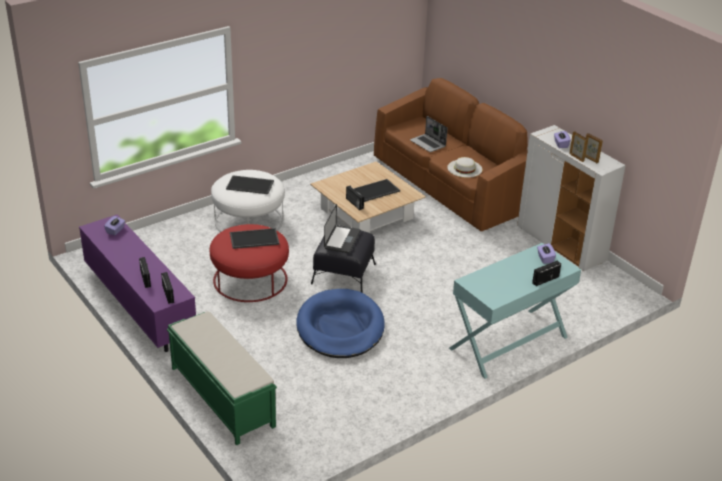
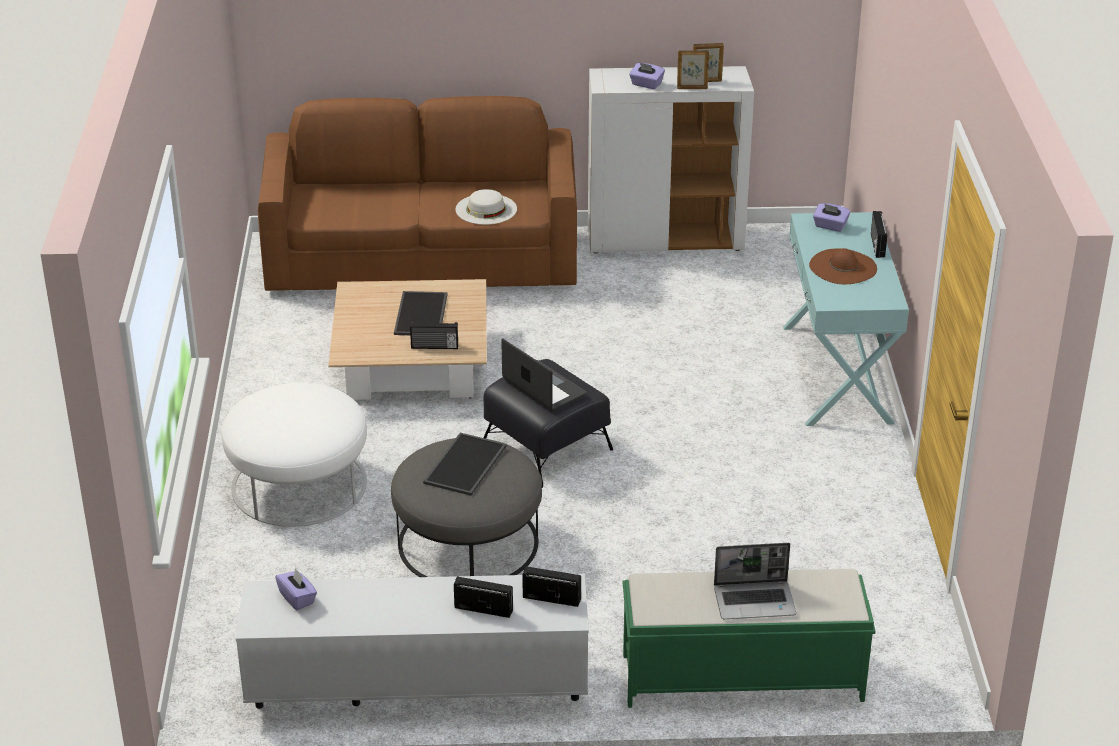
camera: 55 degrees left, 0 degrees up
purple tv stand [79,215,196,352] -> white tv stand [236,574,589,709]
red ottoman [210,224,289,302] -> grey ottoman [391,438,542,577]
tray [226,175,274,194] -> none
blue dog bed [296,289,385,358] -> none
laptop [410,116,448,152] -> laptop moved to [714,543,796,619]
none -> brown hat [809,248,877,284]

